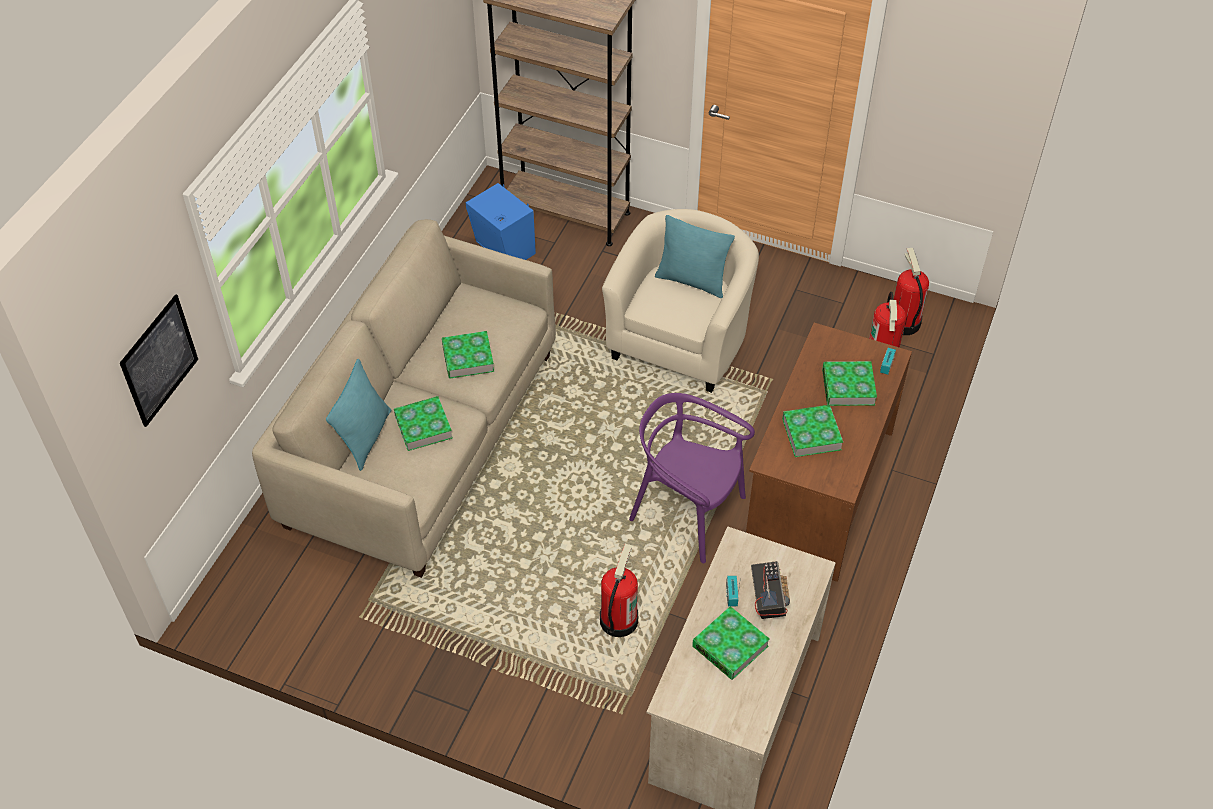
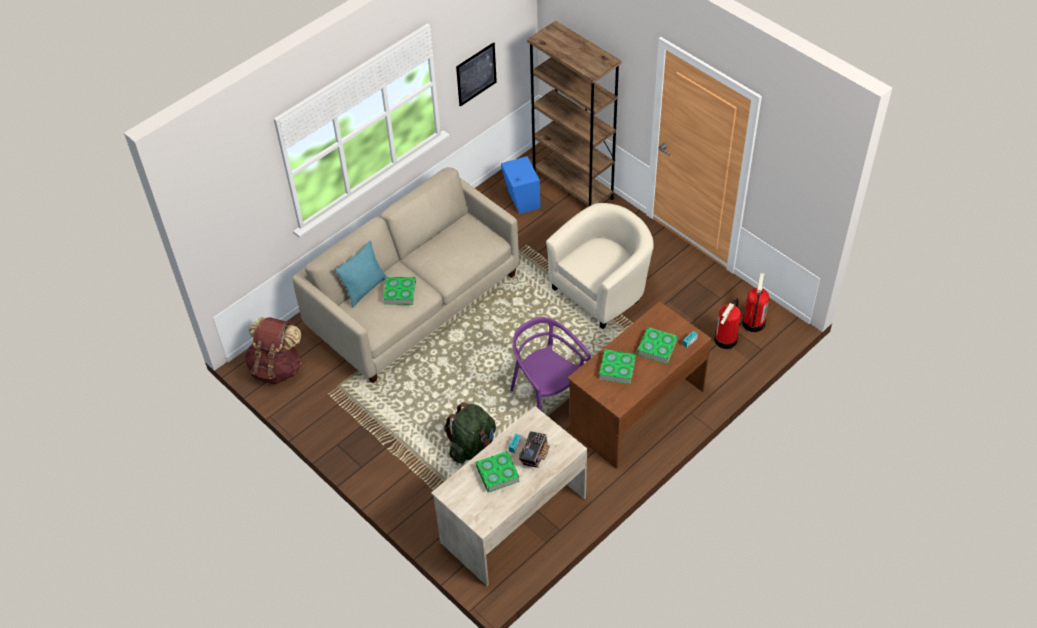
camera: 25 degrees right, 0 degrees up
picture [120,294,198,427] -> picture moved to [456,42,497,106]
book [442,331,494,378] -> none
fire extinguisher [600,544,638,637] -> green backpack [444,402,496,464]
turquoise pillow [655,215,735,298] -> none
none -> brown backpack [244,317,301,385]

